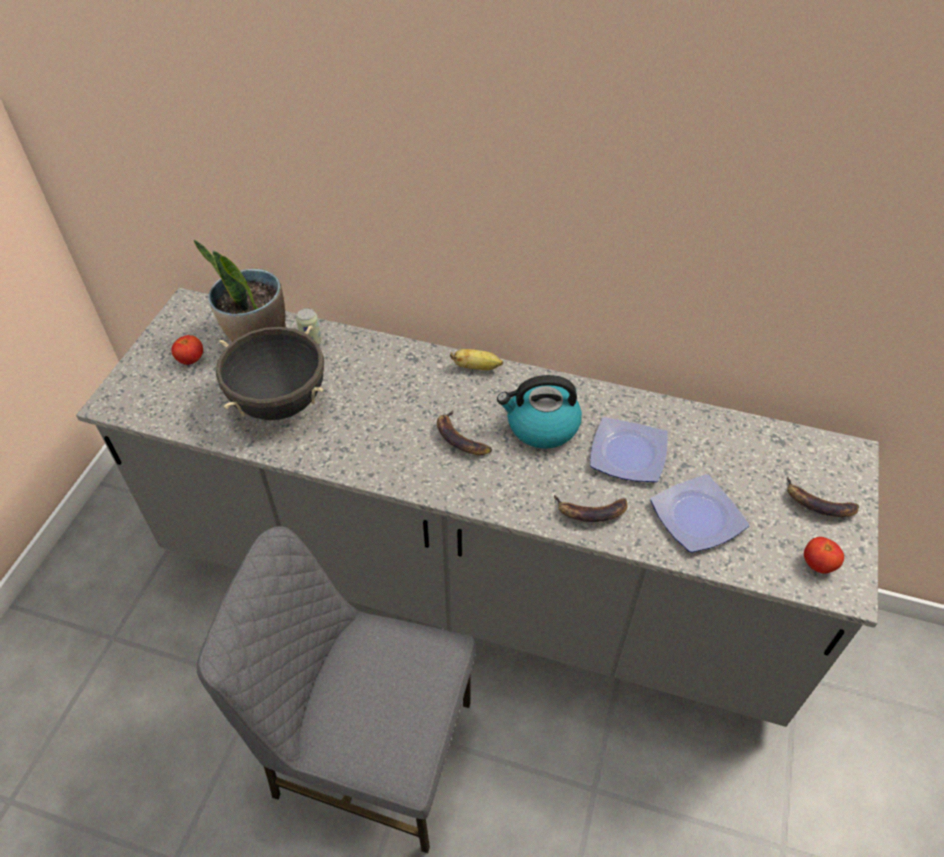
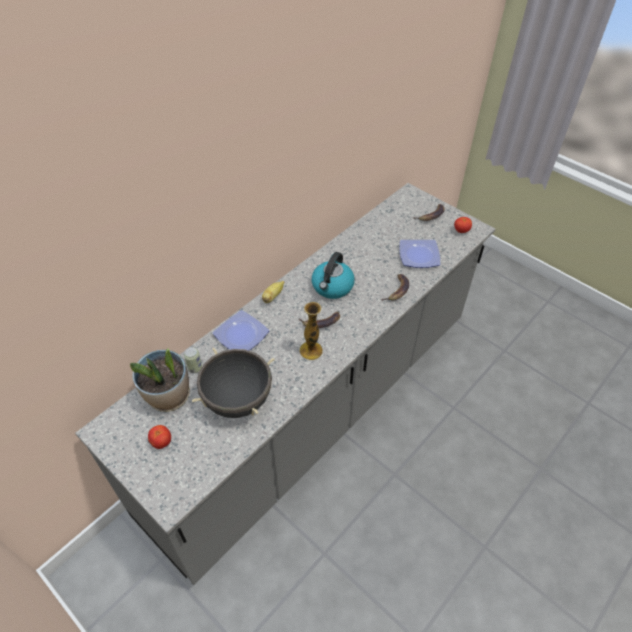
camera: 65 degrees left, 0 degrees up
grey chair [197,526,477,853] -> none
plate [590,417,668,482] -> plate moved to [213,310,269,351]
none -> vase [299,302,323,360]

